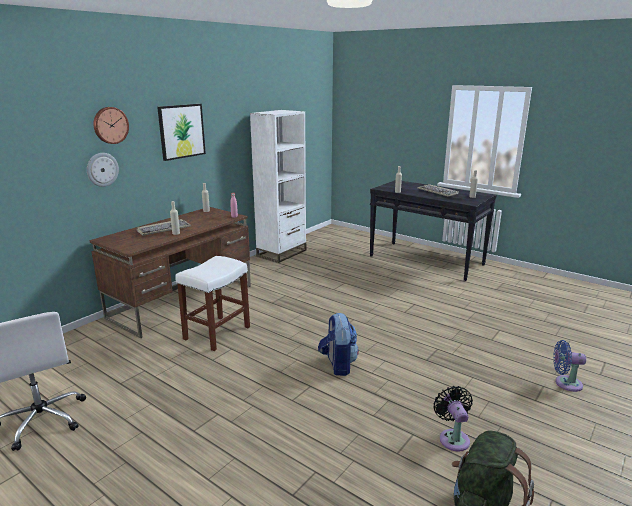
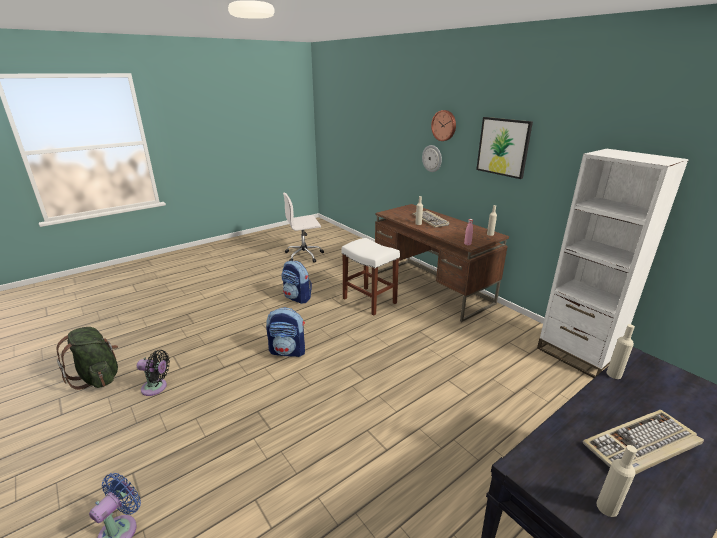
camera: 105 degrees right, 5 degrees up
none -> backpack [281,261,312,304]

